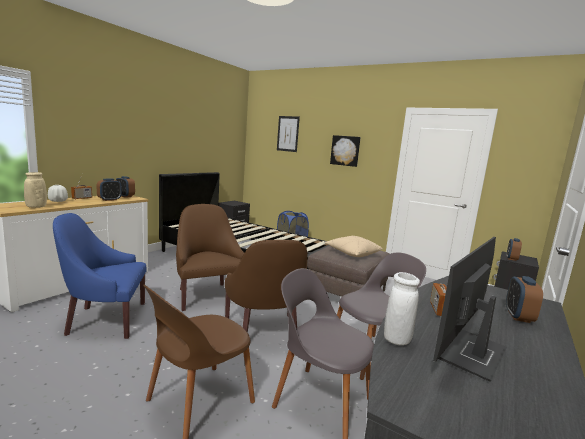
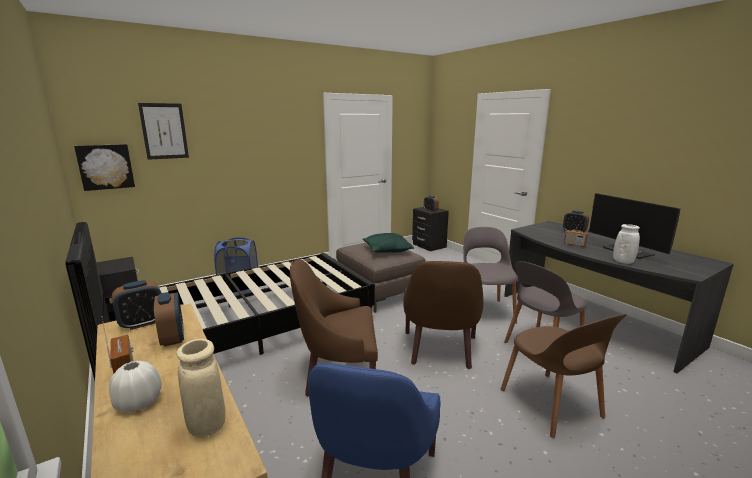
camera: 65 degrees left, 5 degrees up
brown armchair [225,240,308,333] -> brown armchair turned 90 degrees clockwise [403,261,484,369]
beige pillow [325,236,383,257] -> green pillow [363,233,414,253]
picture [330,135,361,167] -> picture moved to [74,144,135,191]

